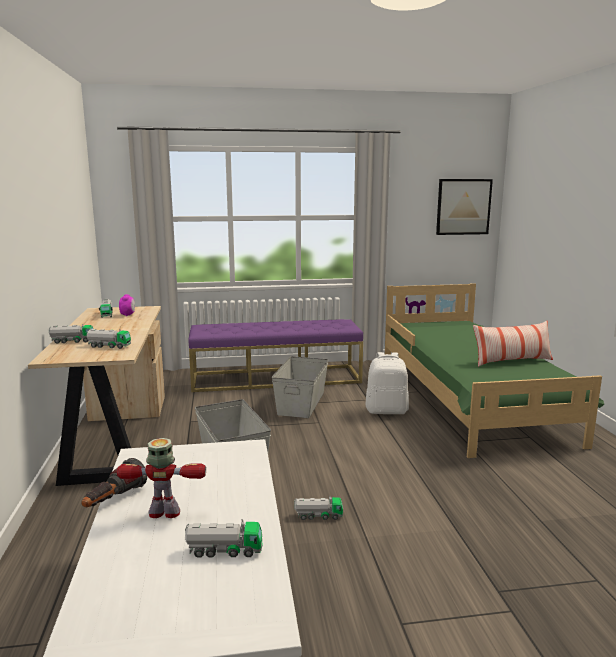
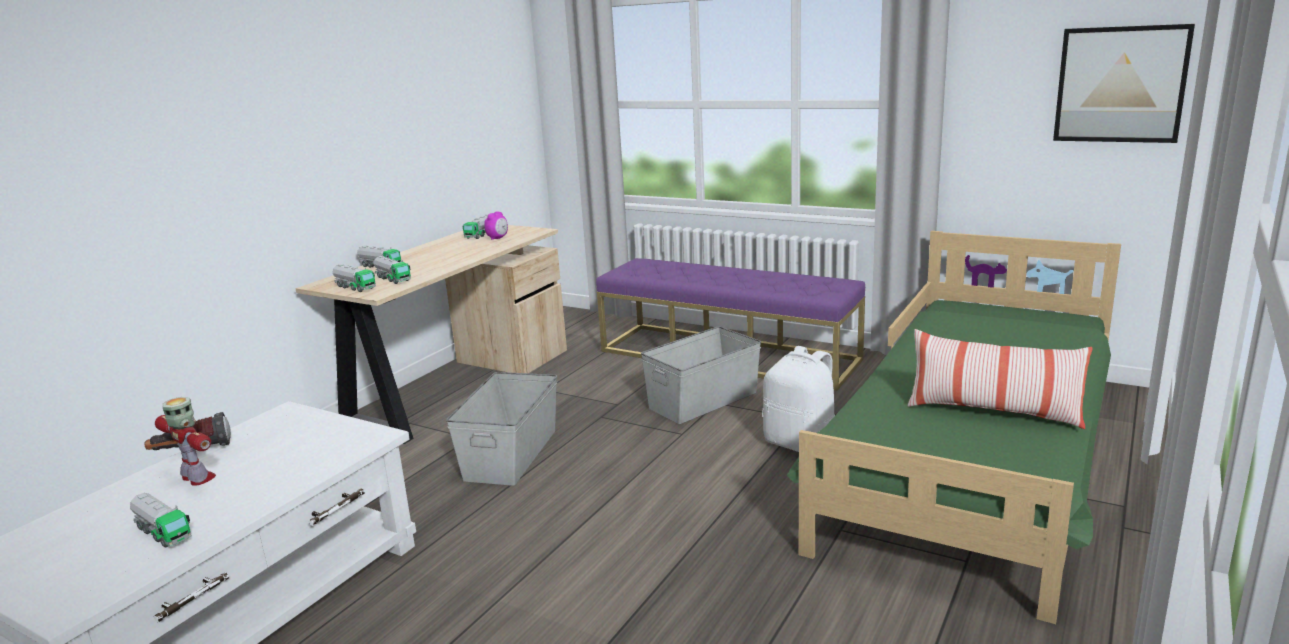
camera: 40 degrees right, 5 degrees up
toy truck [294,496,343,520] -> toy truck moved to [333,264,376,292]

